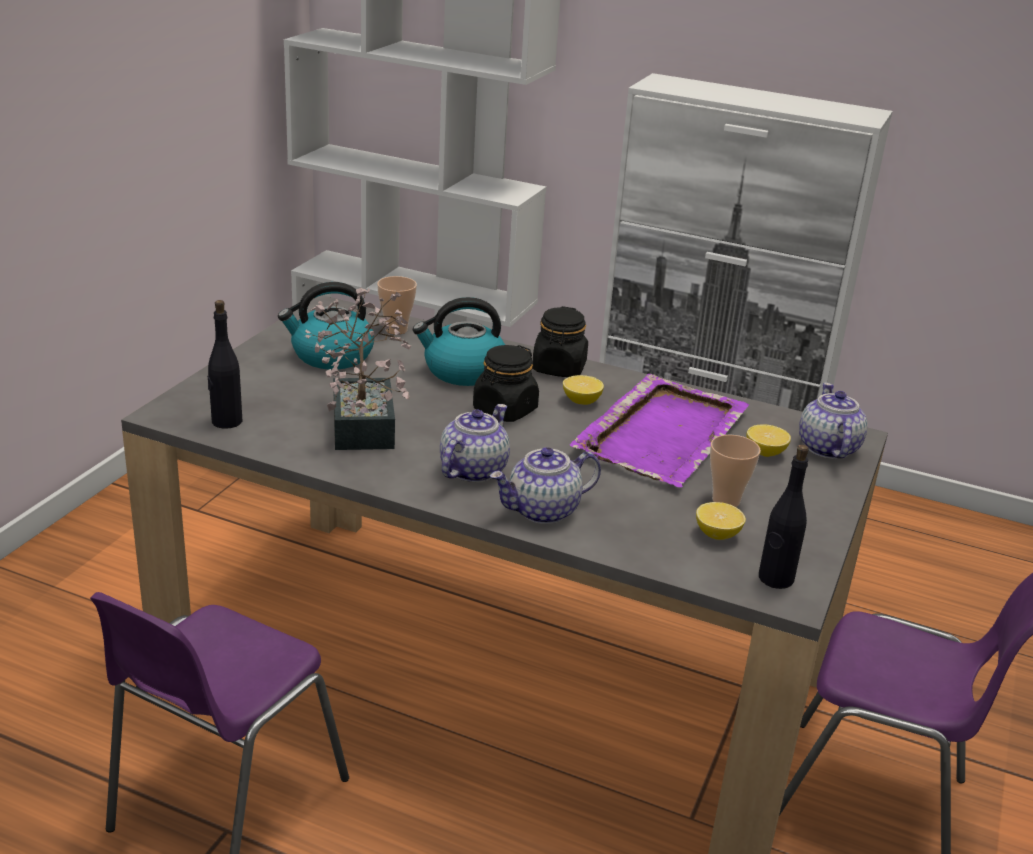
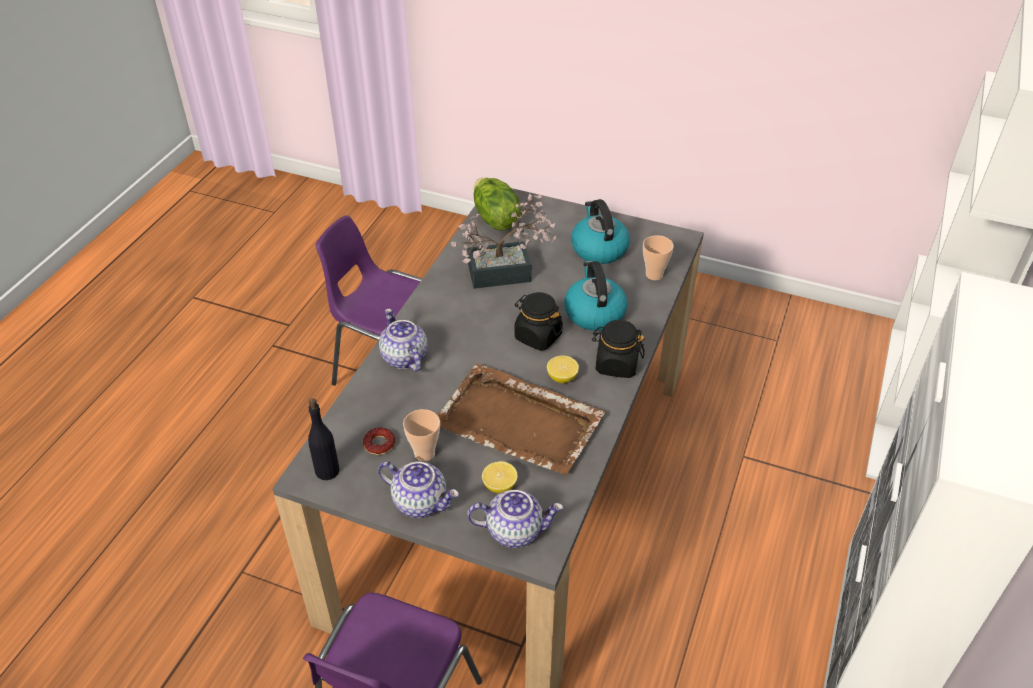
camera: 90 degrees right, 15 degrees up
black bottle [207,300,242,429] -> lettuce [473,177,521,230]
teapot [440,404,510,483] -> teapot moved to [378,461,459,518]
purple tray [570,374,749,487] -> brown tray [438,363,605,475]
lemon [696,502,746,540] -> donut [363,428,395,455]

